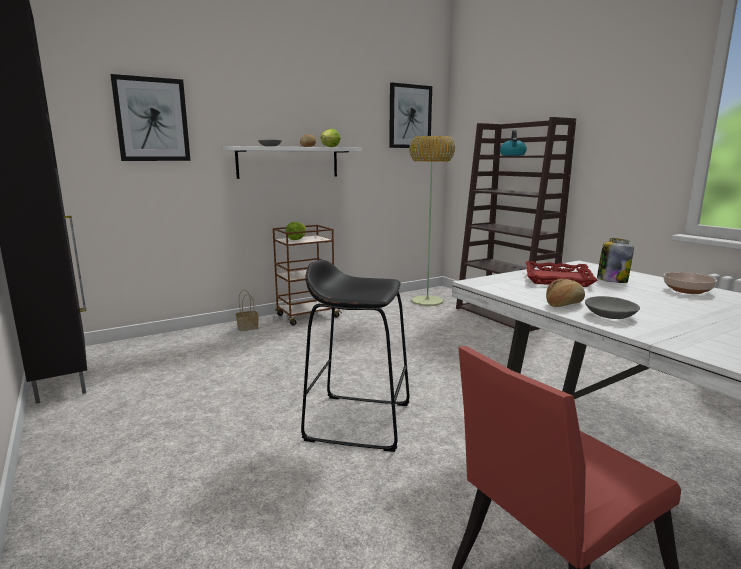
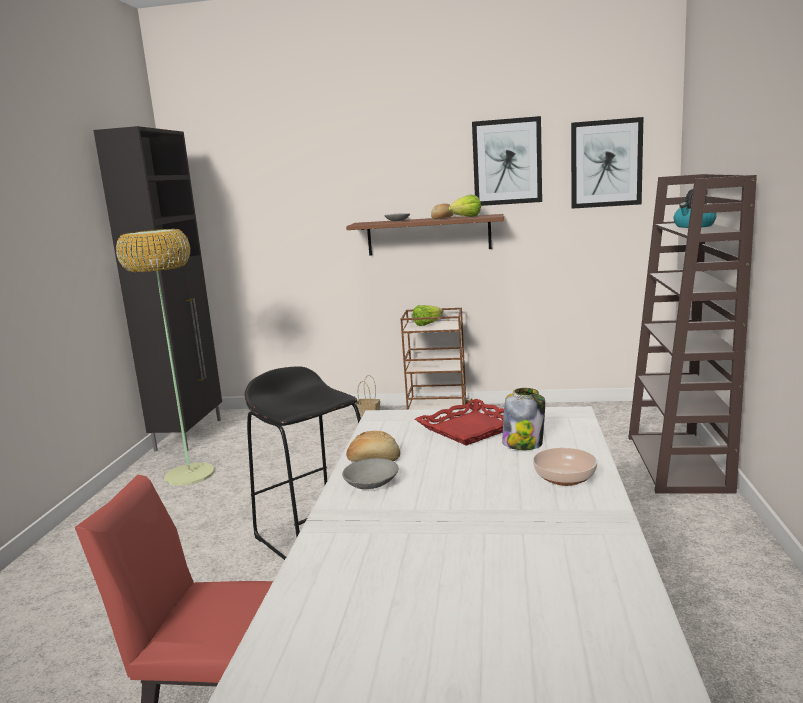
camera: 40 degrees right, 0 degrees up
picture [111,74,191,161] -> picture moved to [472,116,542,206]
white shelf [223,146,362,179] -> brown shelf [346,214,504,256]
floor lamp [409,136,455,306] -> floor lamp moved to [116,229,215,486]

